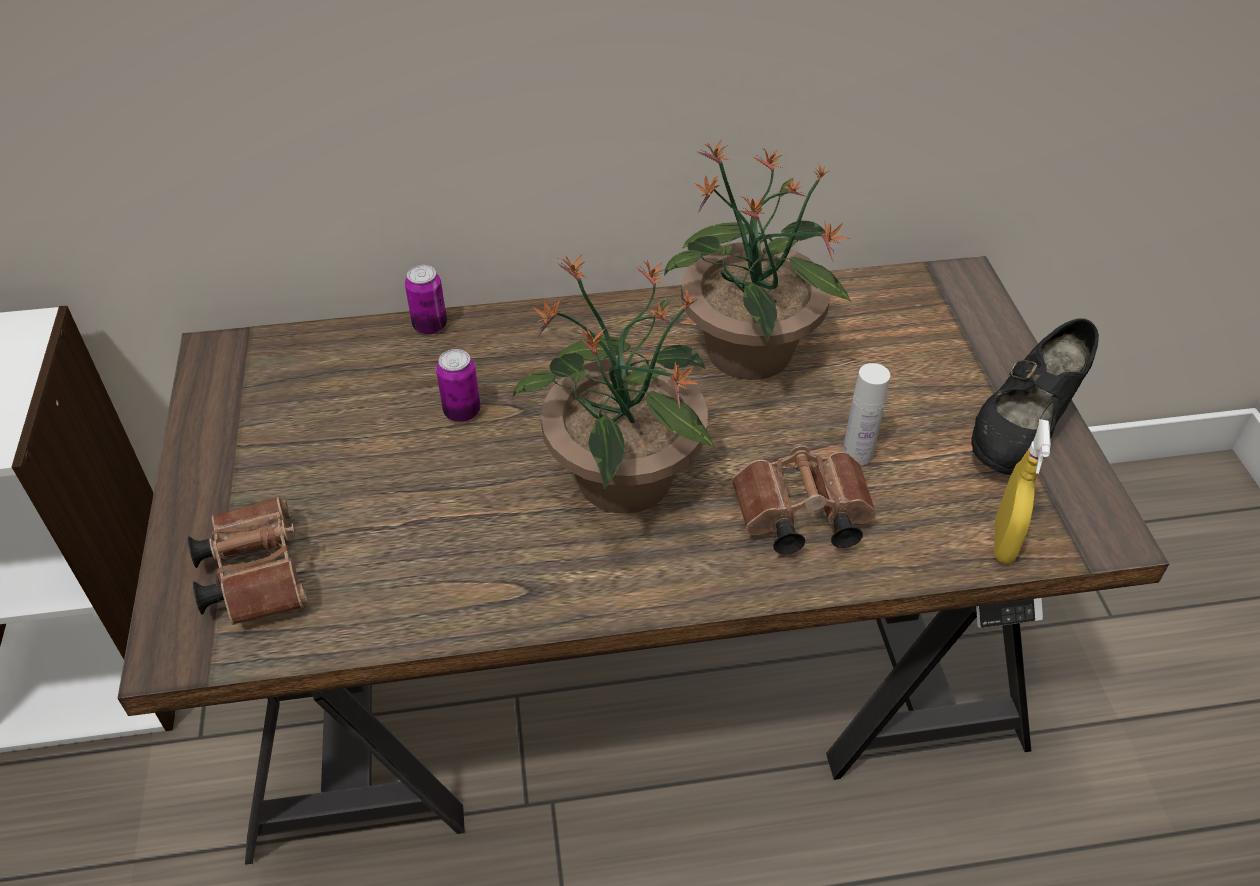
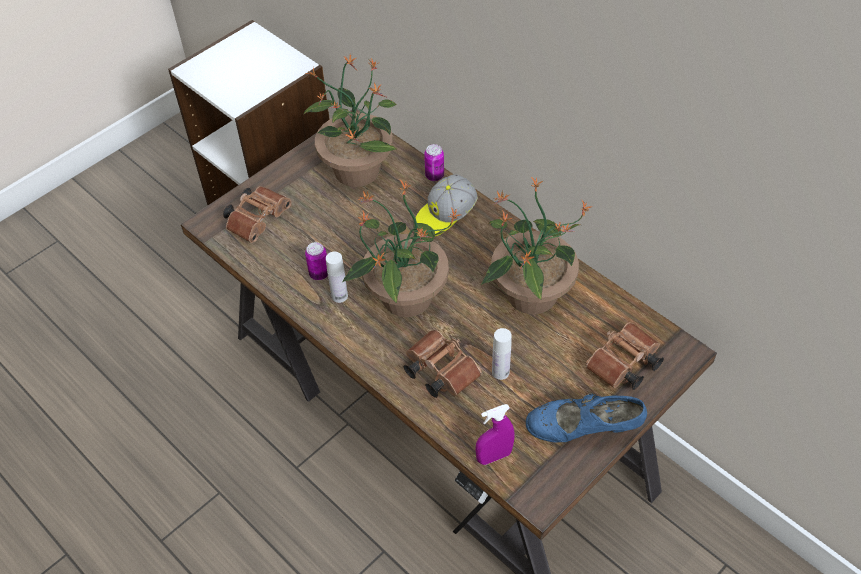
camera: 55 degrees right, 5 degrees up
can [436,349,480,422] -> can moved to [305,242,328,280]
black shoe [971,318,1099,475] -> blue shoe [526,393,647,443]
yellow spray bottle [994,419,1051,564] -> purple spray bottle [476,404,514,465]
none -> potted plant [303,55,397,187]
none -> white bottle [326,252,348,303]
none -> cap [415,175,478,236]
none -> brown binoculars [585,322,664,390]

